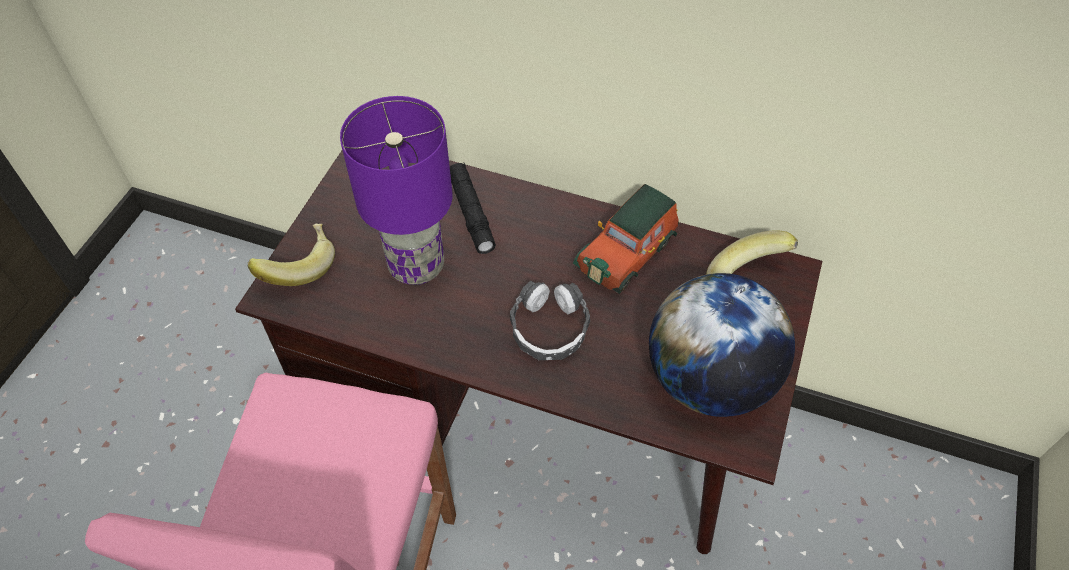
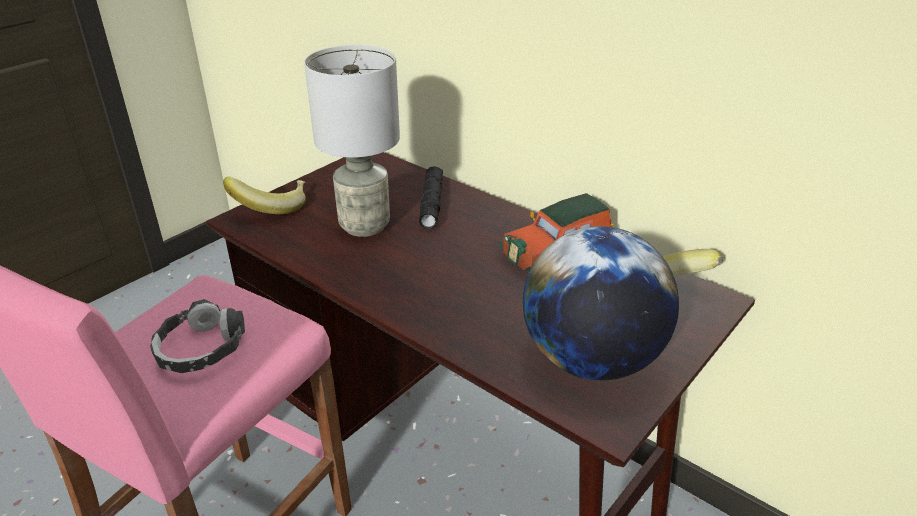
camera: 20 degrees right, 20 degrees down
purple table lamp [340,96,453,285] -> grey table lamp [304,45,400,237]
headphones [510,281,590,360] -> headphones moved to [150,299,245,373]

